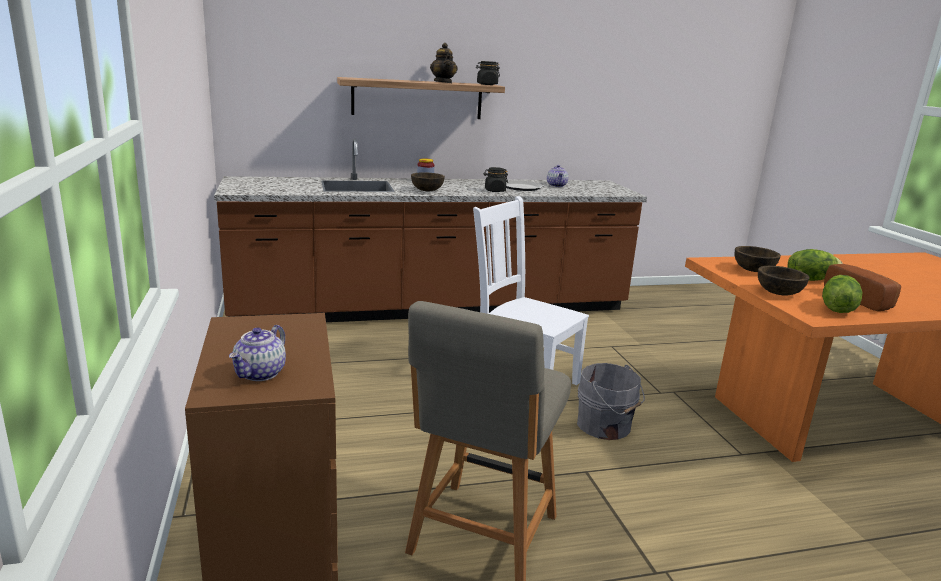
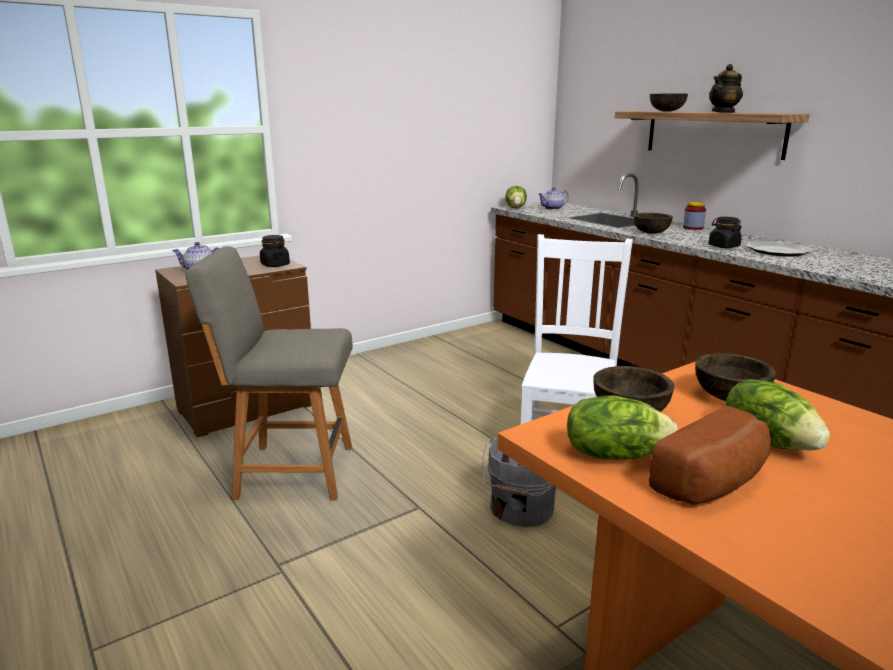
camera: 70 degrees right, 0 degrees up
black jar [476,61,500,85] -> black jar moved to [260,235,290,267]
teapot [547,165,568,187] -> teapot moved to [539,187,569,210]
none -> lettuce [505,186,527,208]
none -> brown bowl [650,94,688,112]

